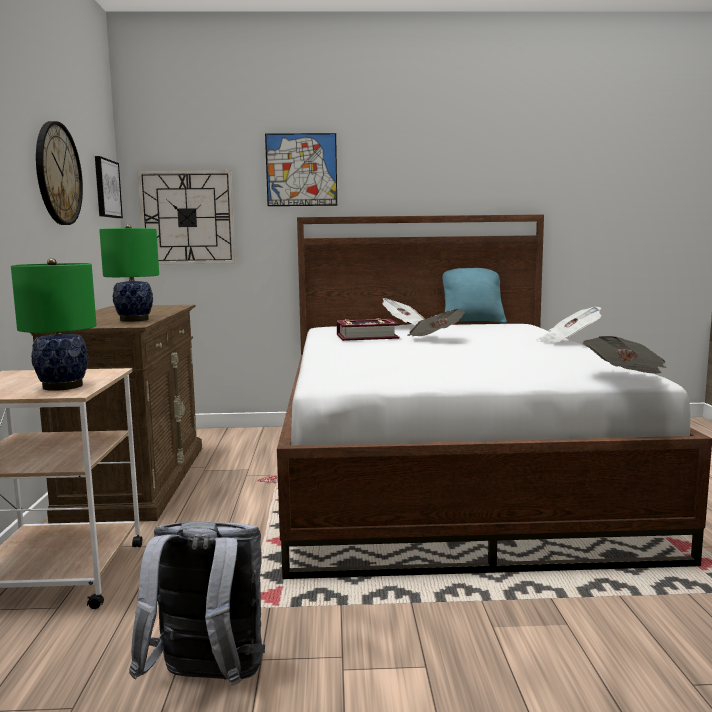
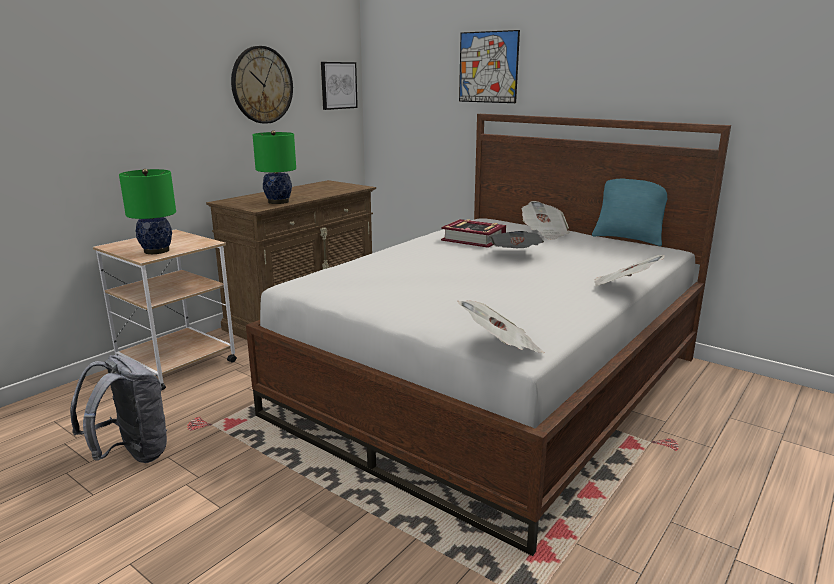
camera: 40 degrees right, 10 degrees up
wall clock [137,170,236,265] -> none

